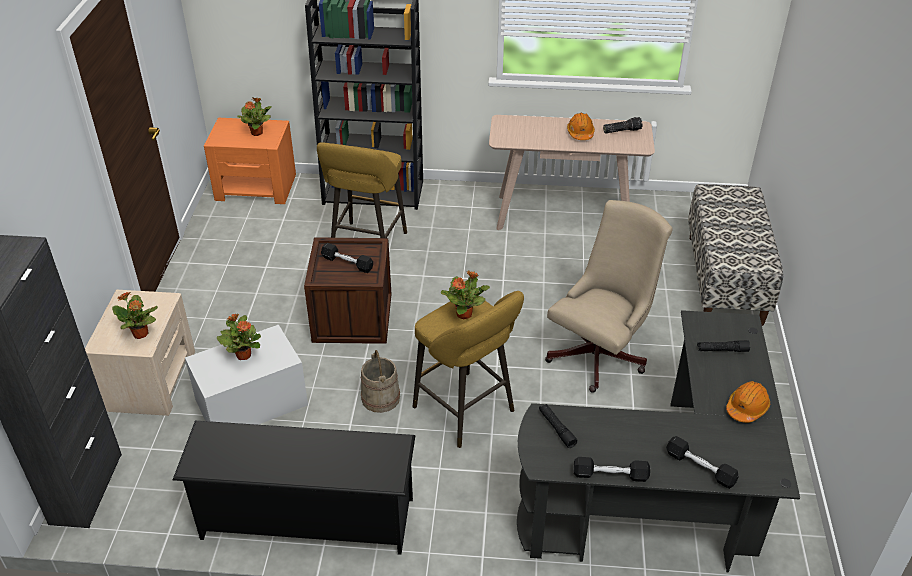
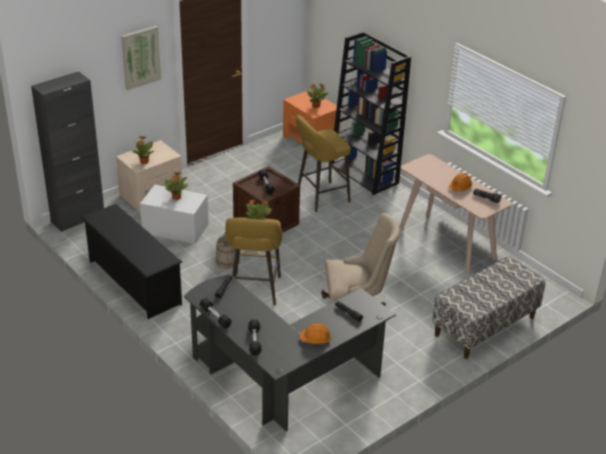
camera: 45 degrees right, 5 degrees down
none -> picture [121,26,161,90]

